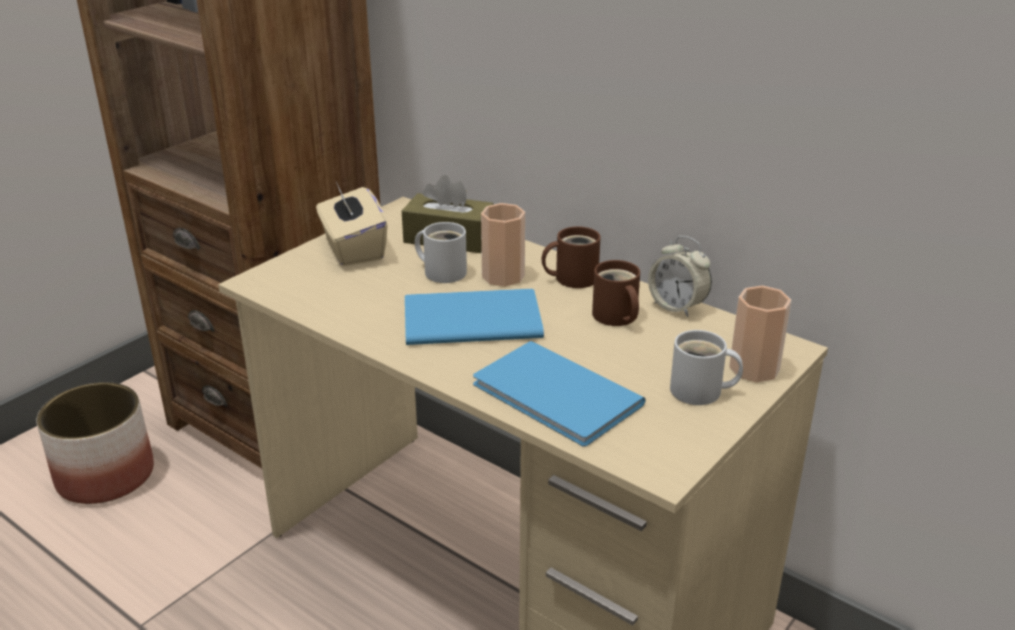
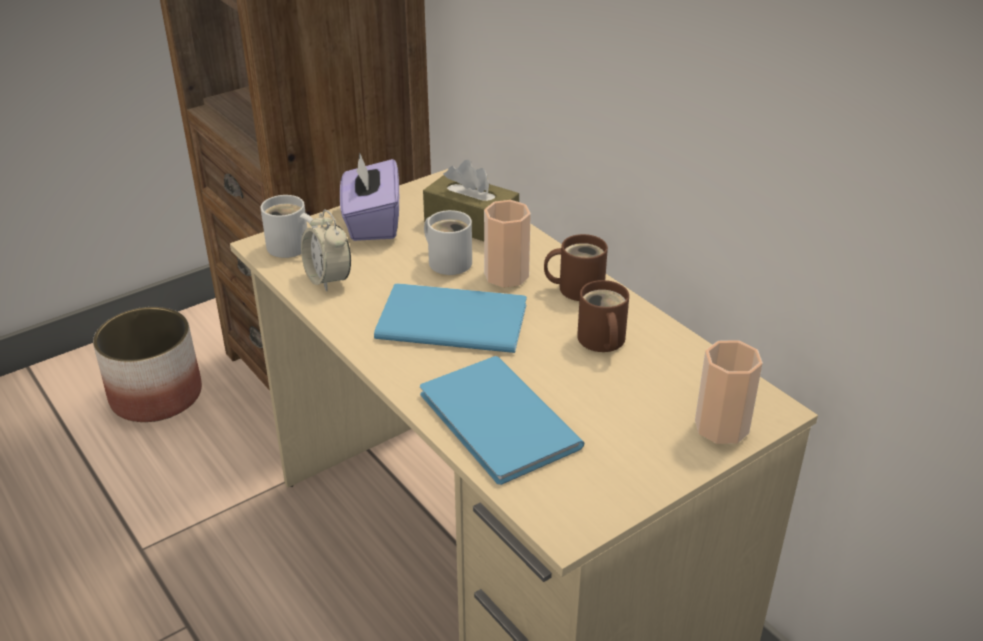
camera: 15 degrees right, 5 degrees up
beige tissue box [316,182,387,266] -> purple tissue box [340,152,399,241]
alarm clock [648,236,712,317] -> alarm clock moved to [301,209,351,292]
white mug [670,330,743,405] -> white mug moved to [261,195,318,258]

